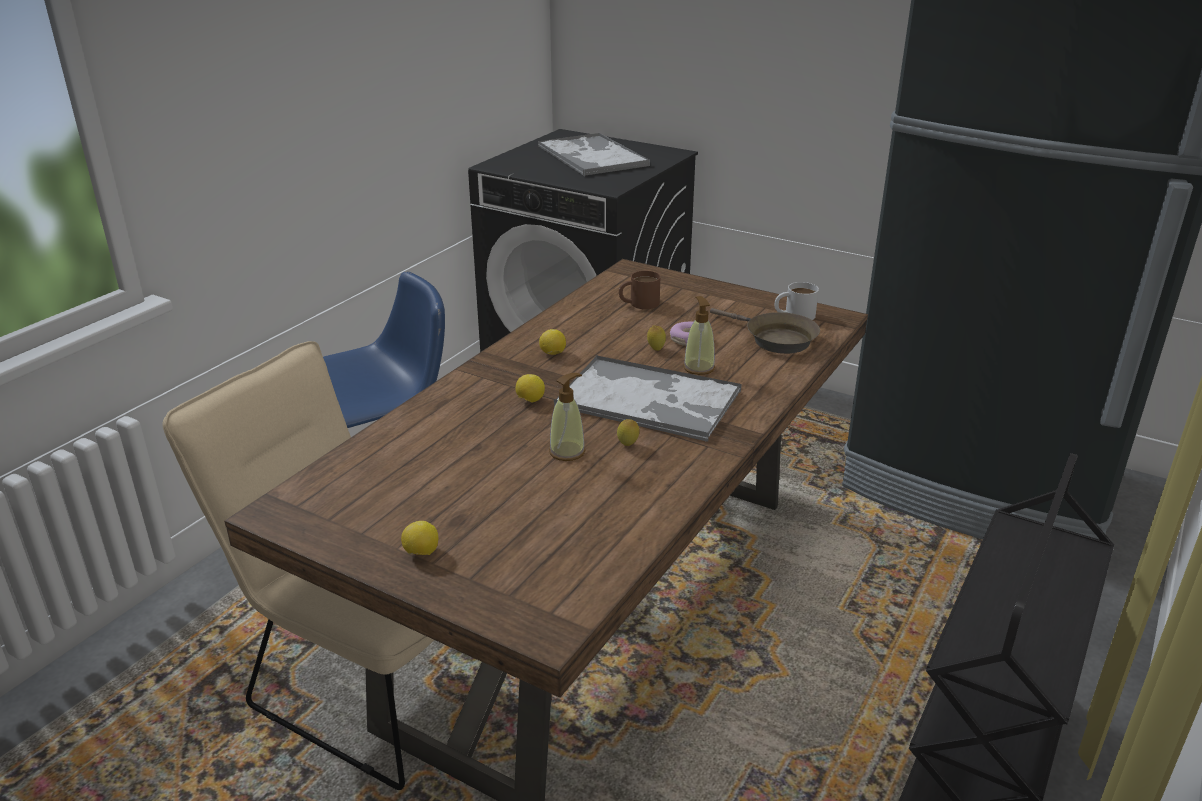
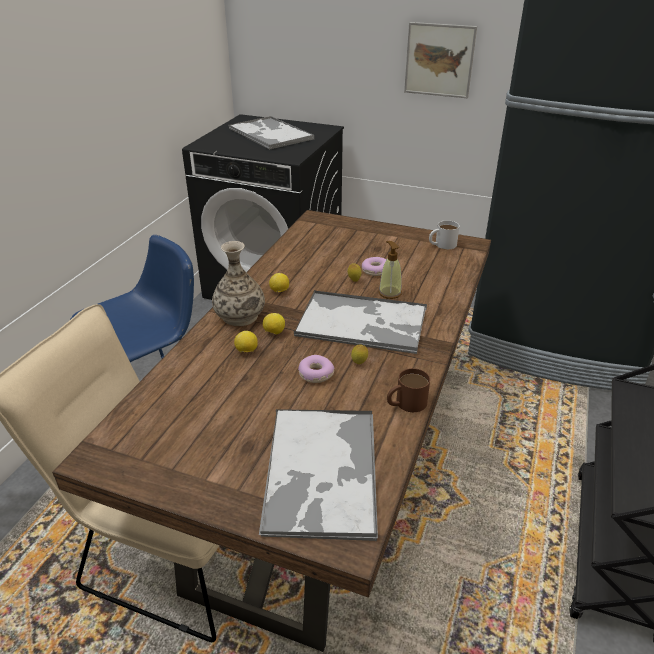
camera: 10 degrees left, 5 degrees up
lemon [401,521,438,555] -> lemon moved to [234,331,258,352]
soap dispenser [549,373,586,461] -> donut [298,355,335,383]
brown mug [619,271,660,309] -> brown mug moved to [387,368,430,412]
brown frying pan [710,308,820,354] -> none
none -> vase [212,241,265,326]
none -> tray [259,409,378,542]
none -> picture [404,22,477,98]

